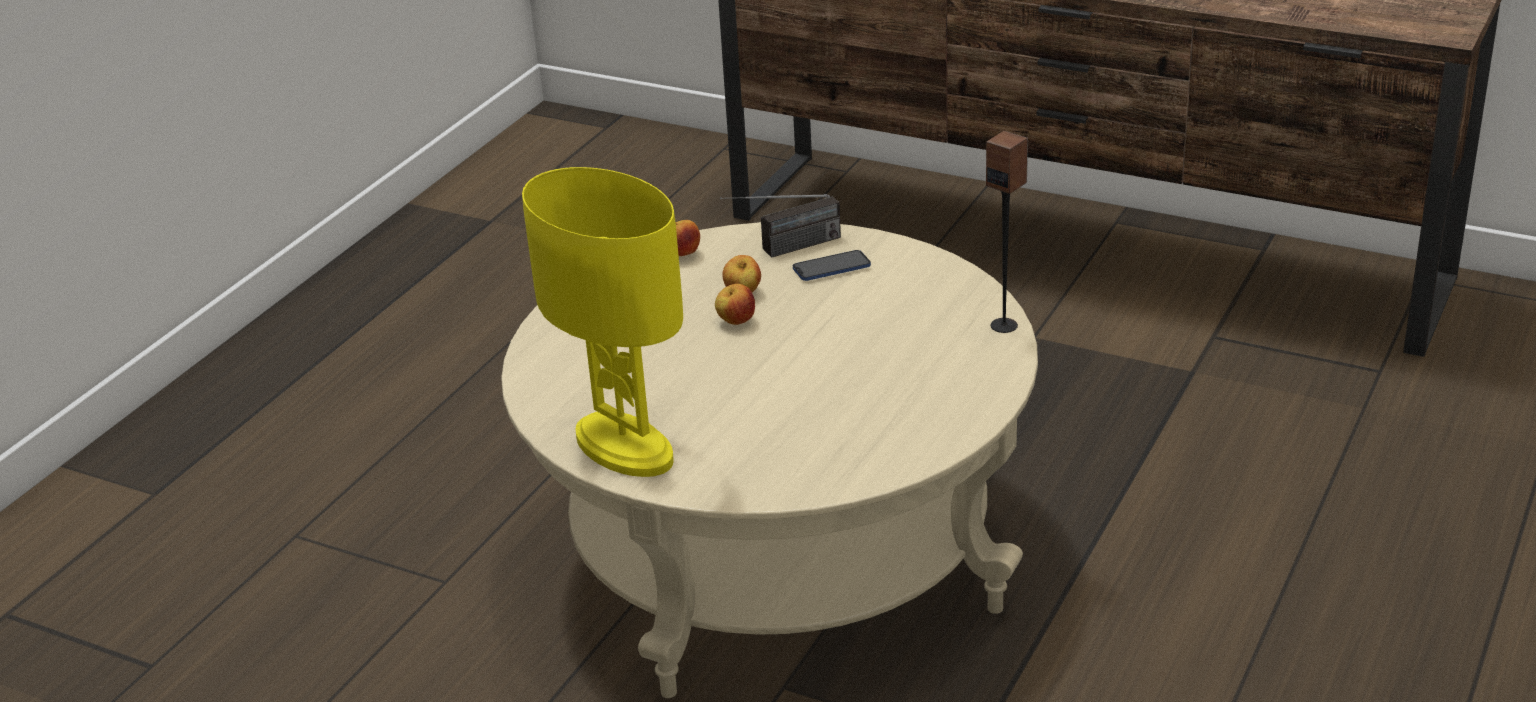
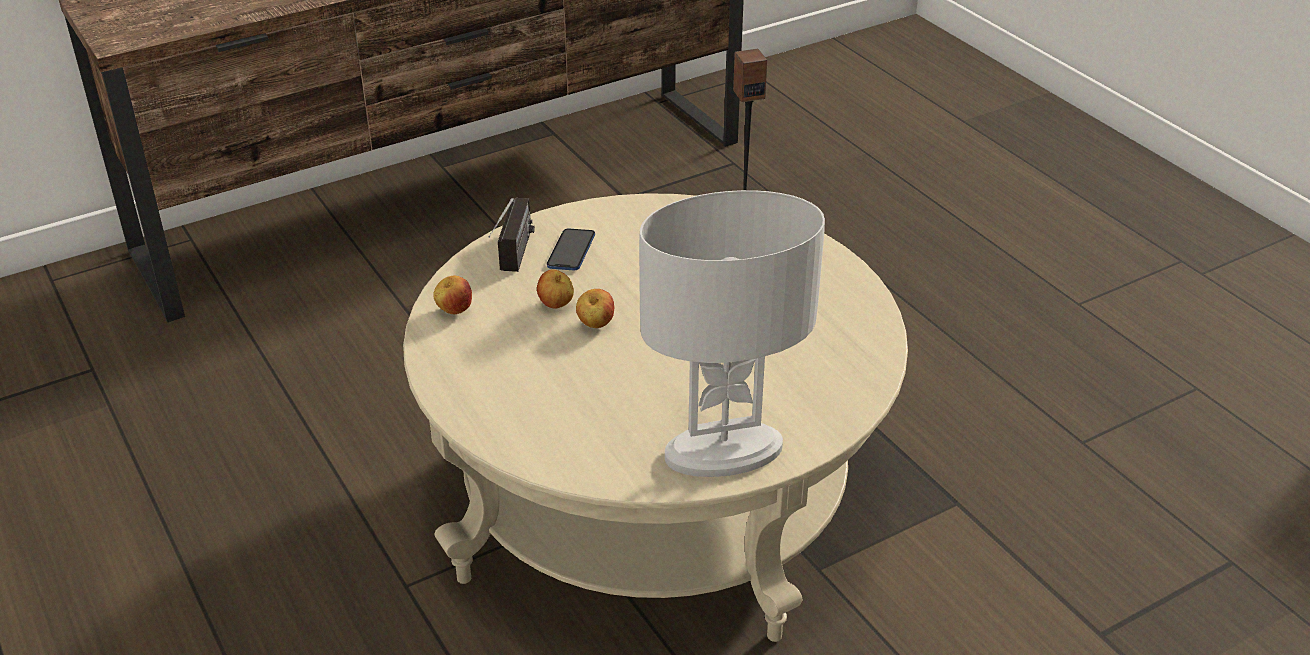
camera: 60 degrees left, 5 degrees up
yellow table lamp [522,167,683,477] -> white table lamp [639,190,825,477]

